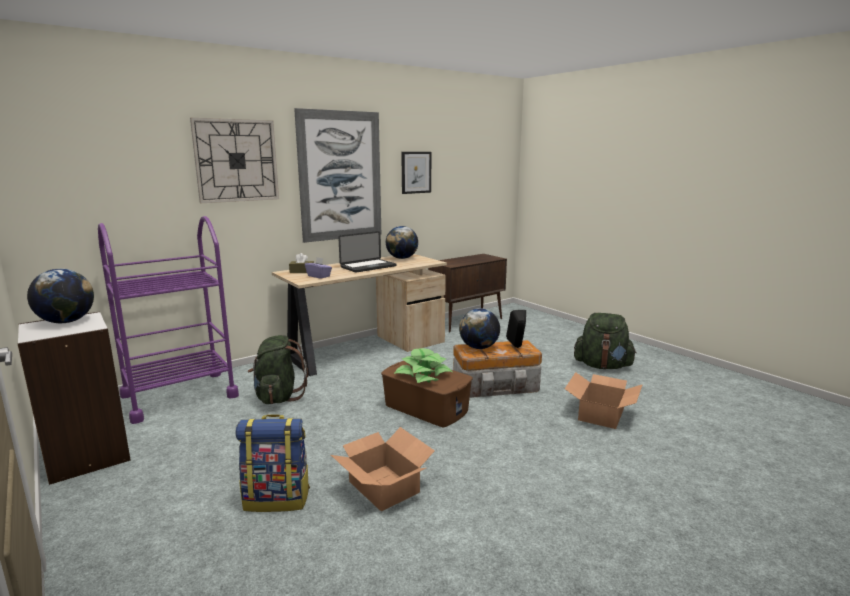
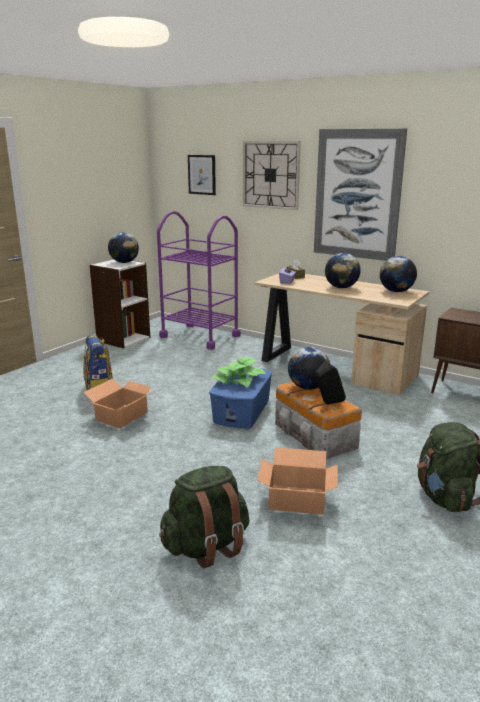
camera: 70 degrees right, 5 degrees up
green backpack [247,335,308,404] -> green backpack moved to [159,466,249,568]
laptop [338,231,396,273] -> globe [325,253,361,288]
brown storage box [381,361,473,427] -> blue storage box [209,367,273,428]
picture [401,152,431,194] -> picture moved to [188,155,216,195]

